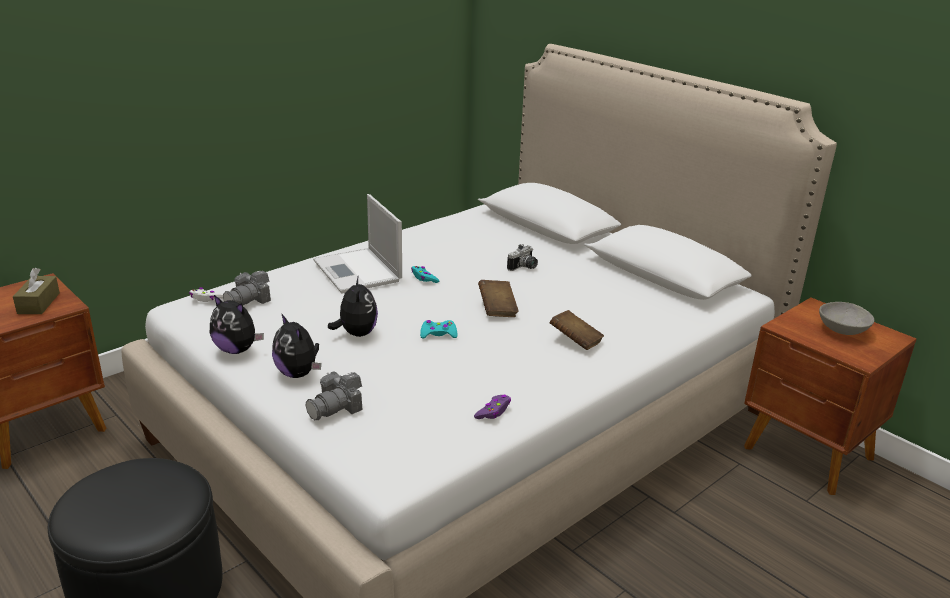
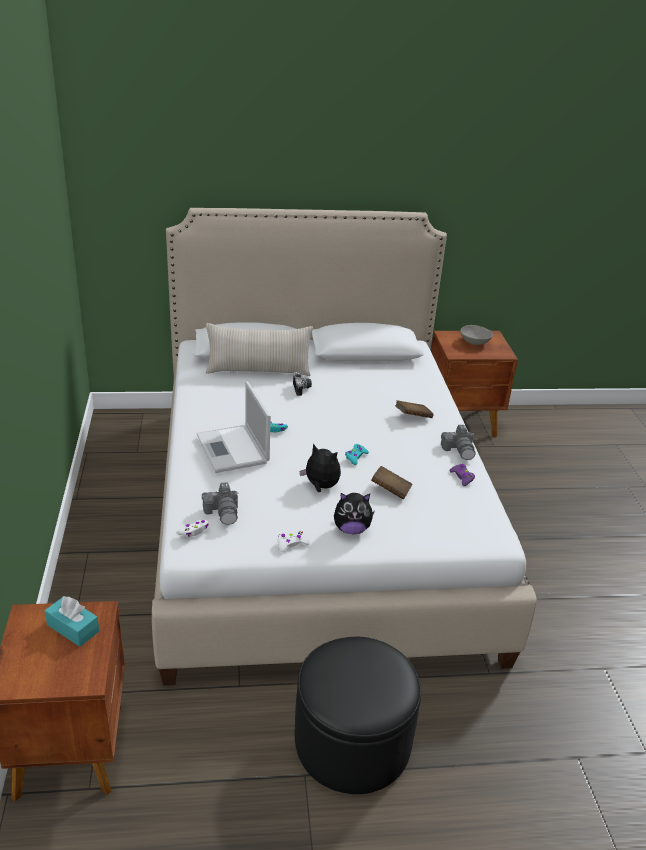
camera: 55 degrees left, 5 degrees up
brown tissue box [13,268,60,314] -> turquoise tissue box [45,596,99,647]
plush toy [210,295,264,354] -> white game controller [278,529,310,552]
camera [306,372,362,420] -> camera moved to [441,425,475,460]
laptop [313,194,402,293] -> laptop turned 60 degrees clockwise [196,381,271,473]
brown book [478,280,519,317] -> brown book moved to [371,466,413,500]
none -> beige pillow [206,323,313,376]

